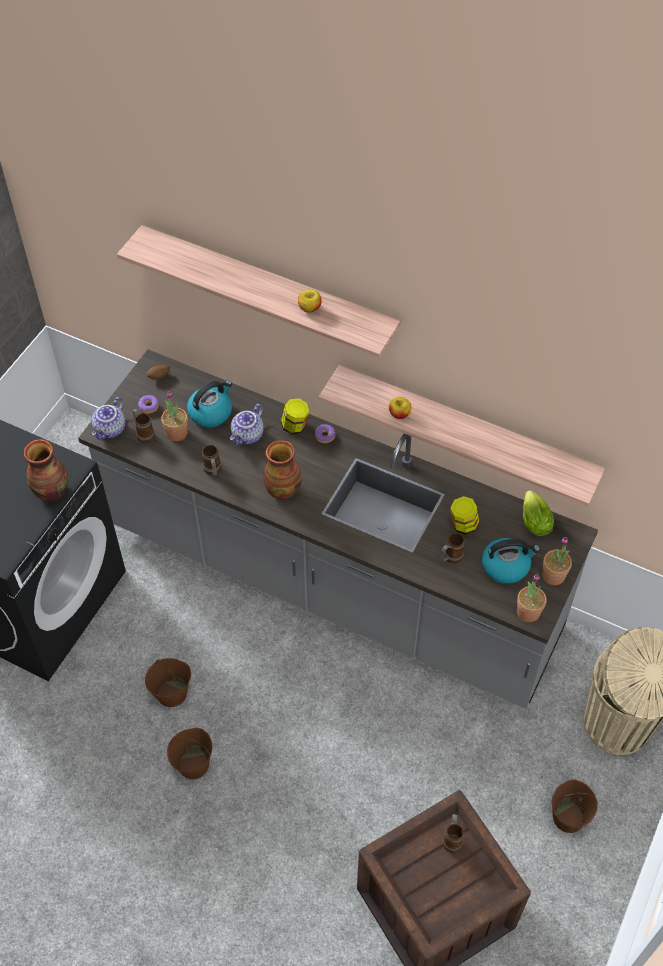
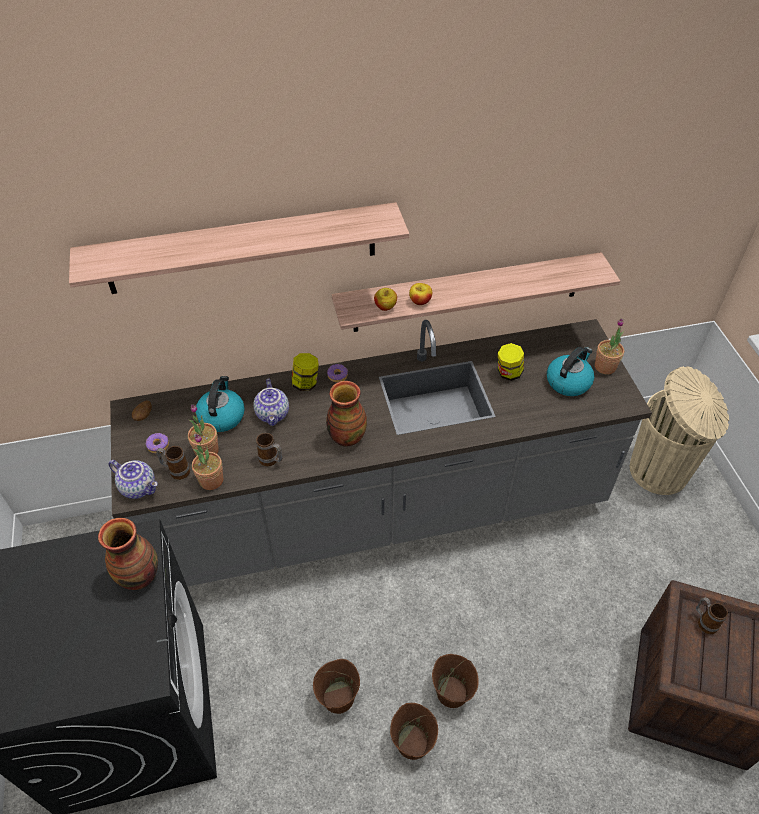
camera: 40 degrees left, 5 degrees down
teapot [92,397,125,440] -> teapot turned 45 degrees counterclockwise [108,460,158,499]
apple [298,290,322,312] -> apple moved to [374,288,397,311]
mug [441,533,465,564] -> none
potted plant [517,573,547,622] -> potted plant moved to [192,434,223,490]
lettuce [523,490,554,536] -> none
brown bucket [552,780,598,833] -> brown bucket moved to [432,654,479,708]

